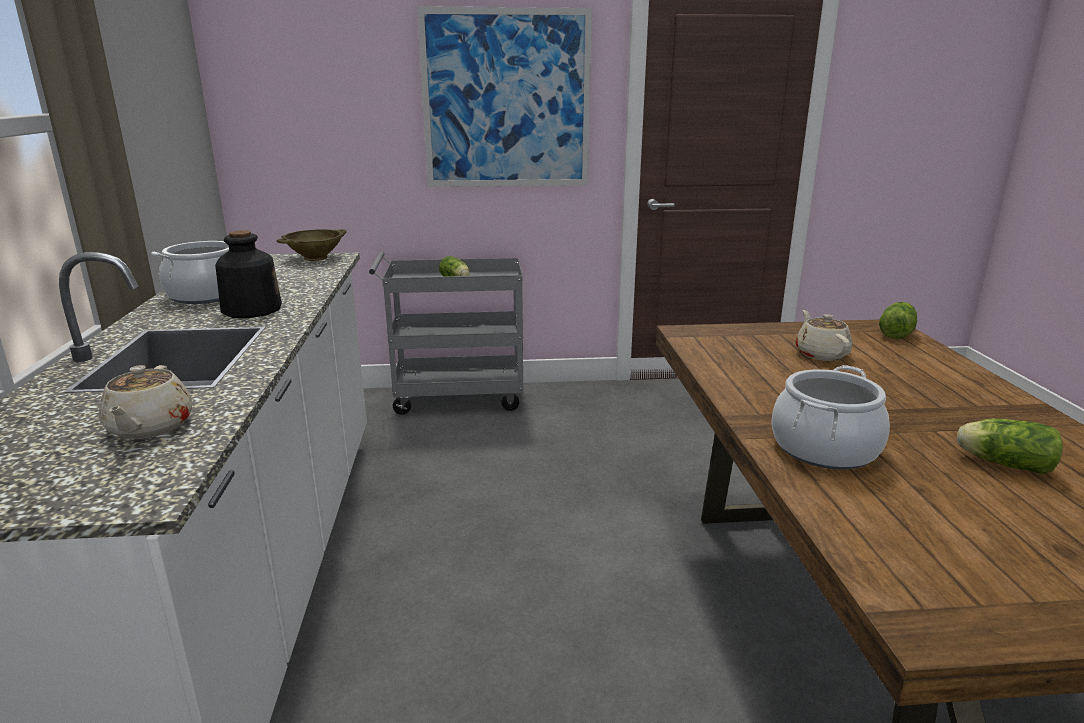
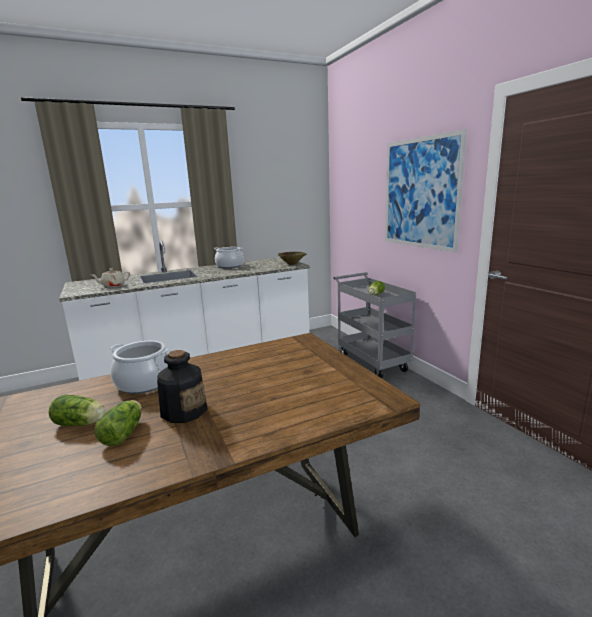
camera: 70 degrees right, 5 degrees down
bottle [215,230,282,318] -> bottle moved to [157,350,207,423]
beige teapot [796,310,852,361] -> none
lettuce [879,302,917,339] -> lettuce moved to [49,395,106,426]

